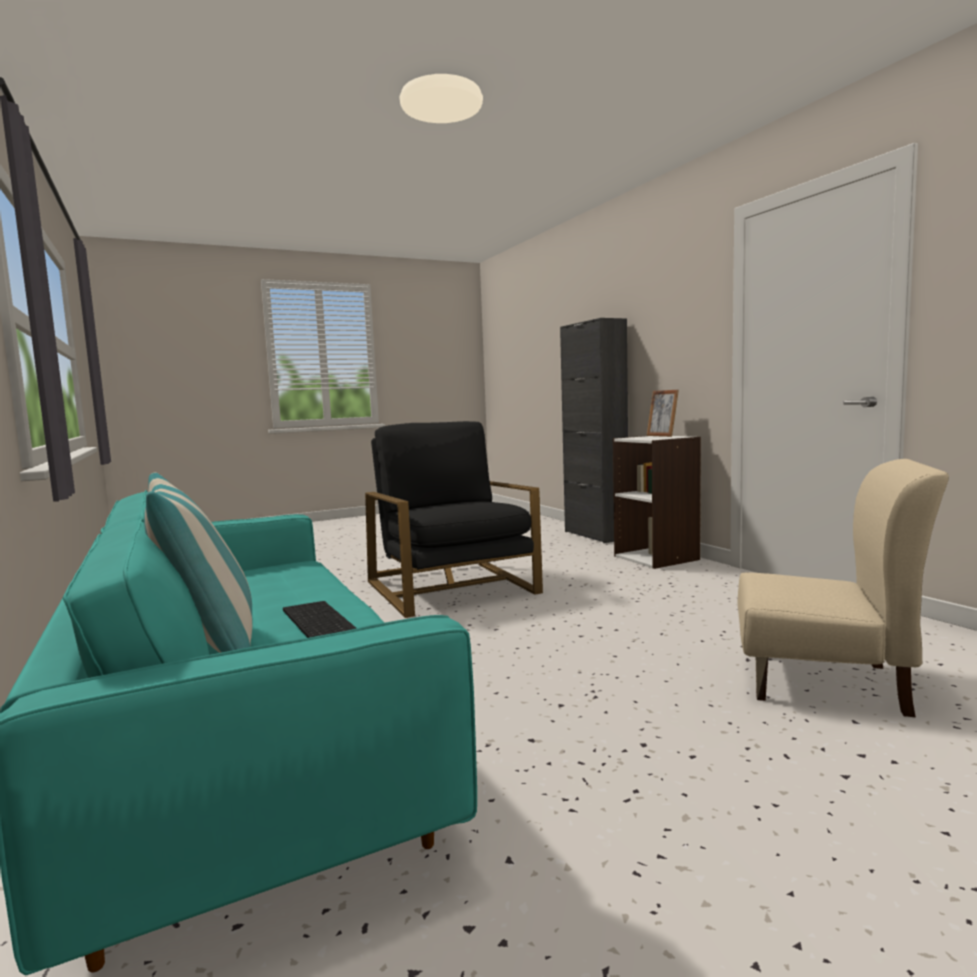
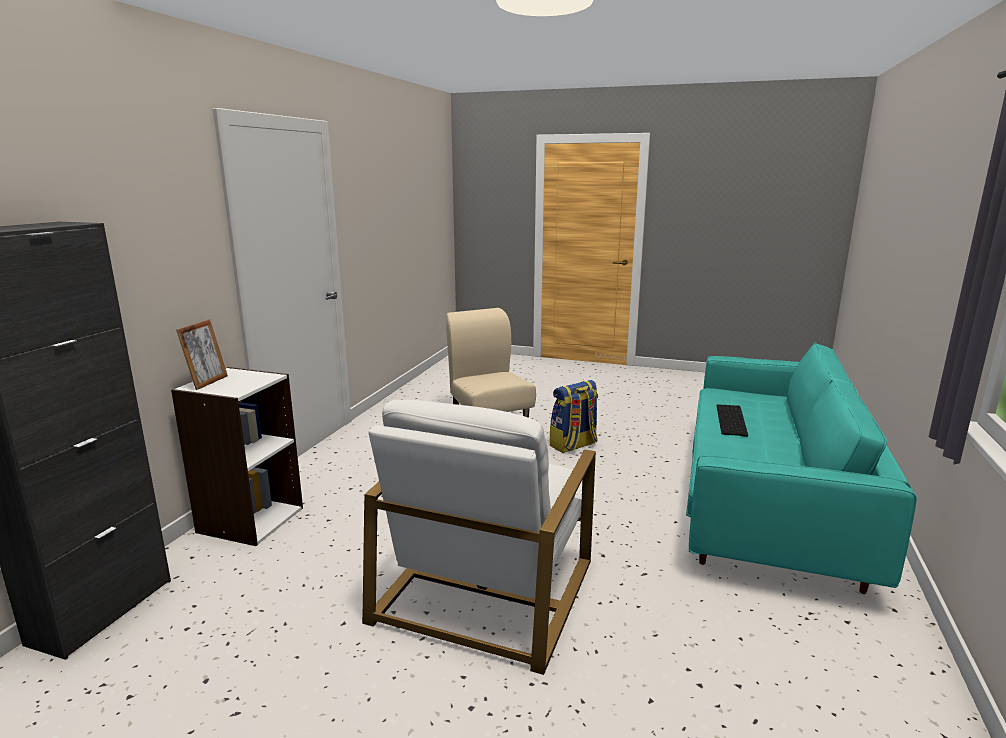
camera: 135 degrees left, 10 degrees up
pillow [144,473,252,653] -> none
black armchair [365,421,543,618] -> white armchair [362,400,596,675]
none -> backpack [550,380,598,453]

